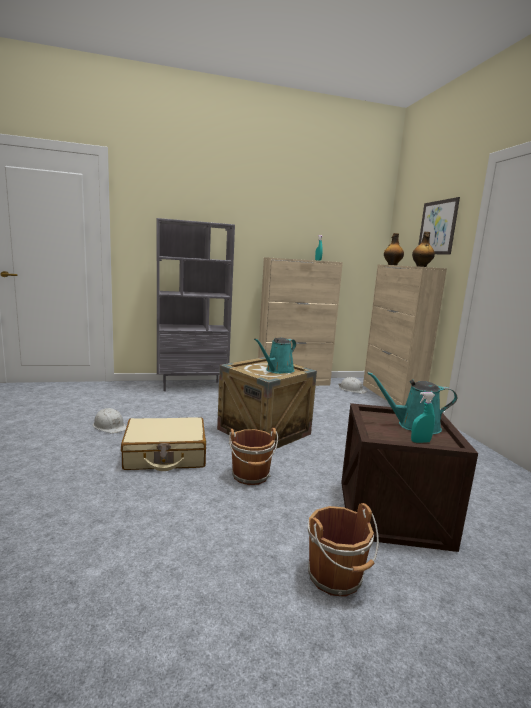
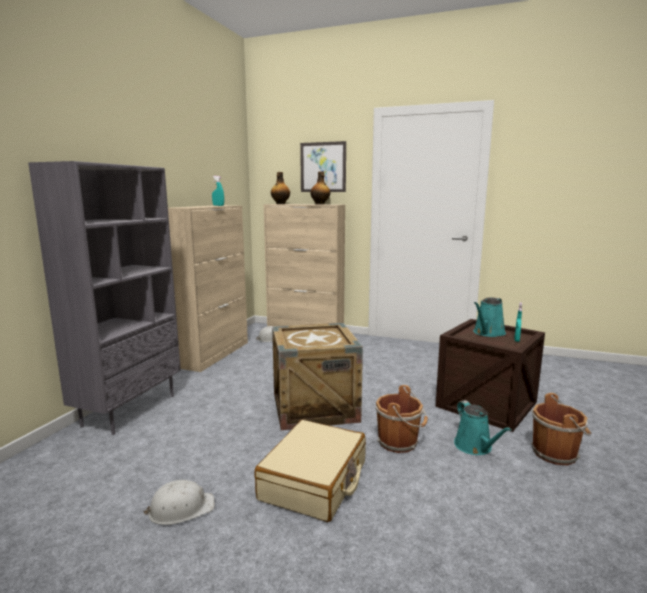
camera: 55 degrees left, 0 degrees up
turquoise watering can [254,338,296,374] -> turquoise watering can moved to [454,400,512,455]

